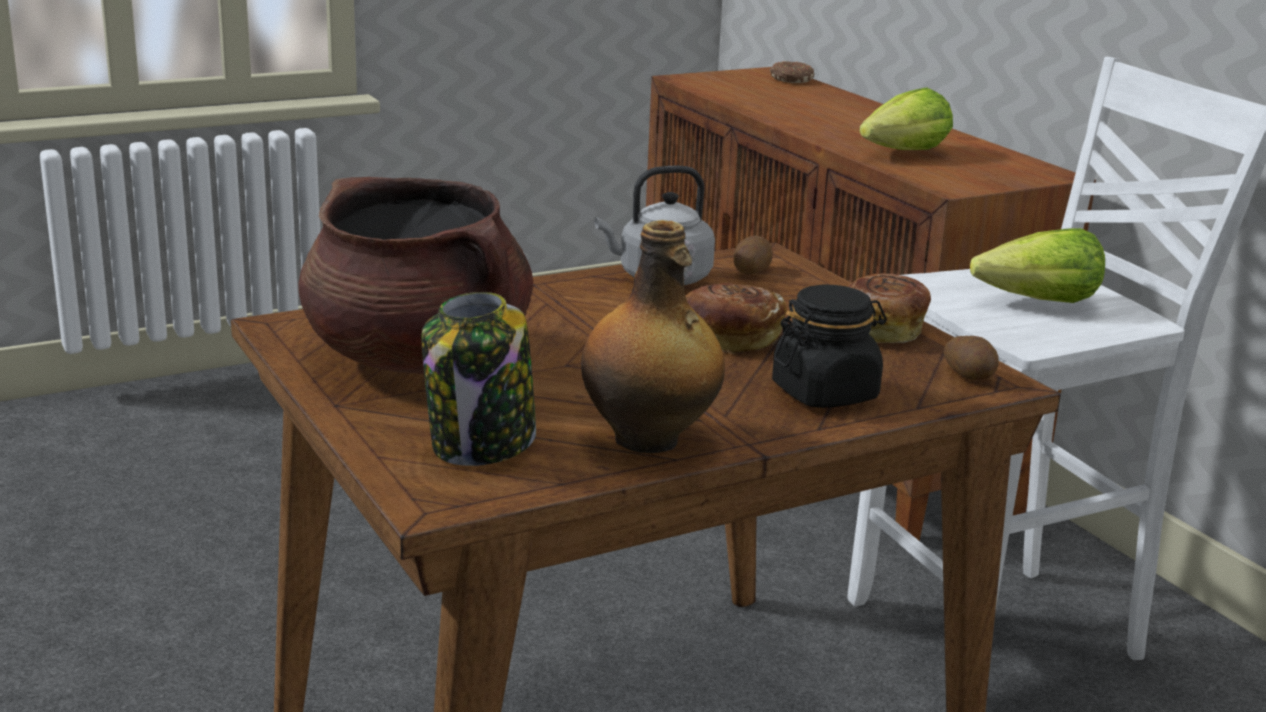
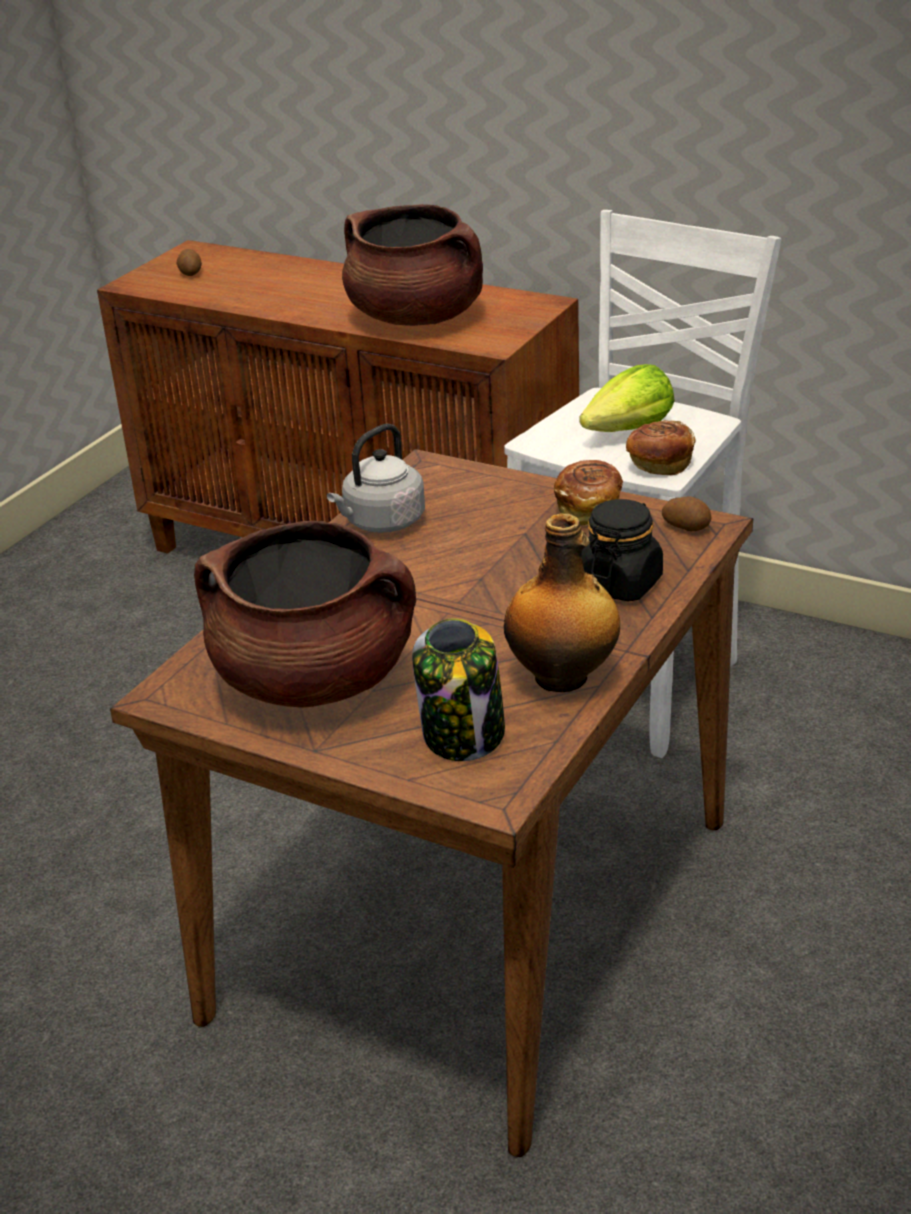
camera: 30 degrees left, 10 degrees up
bread [686,283,787,353] -> bread moved to [626,420,696,475]
potato [734,235,773,274] -> potato moved to [177,249,202,276]
donut [770,61,814,83] -> none
lettuce [859,88,953,150] -> brown cooking pot [342,204,483,326]

